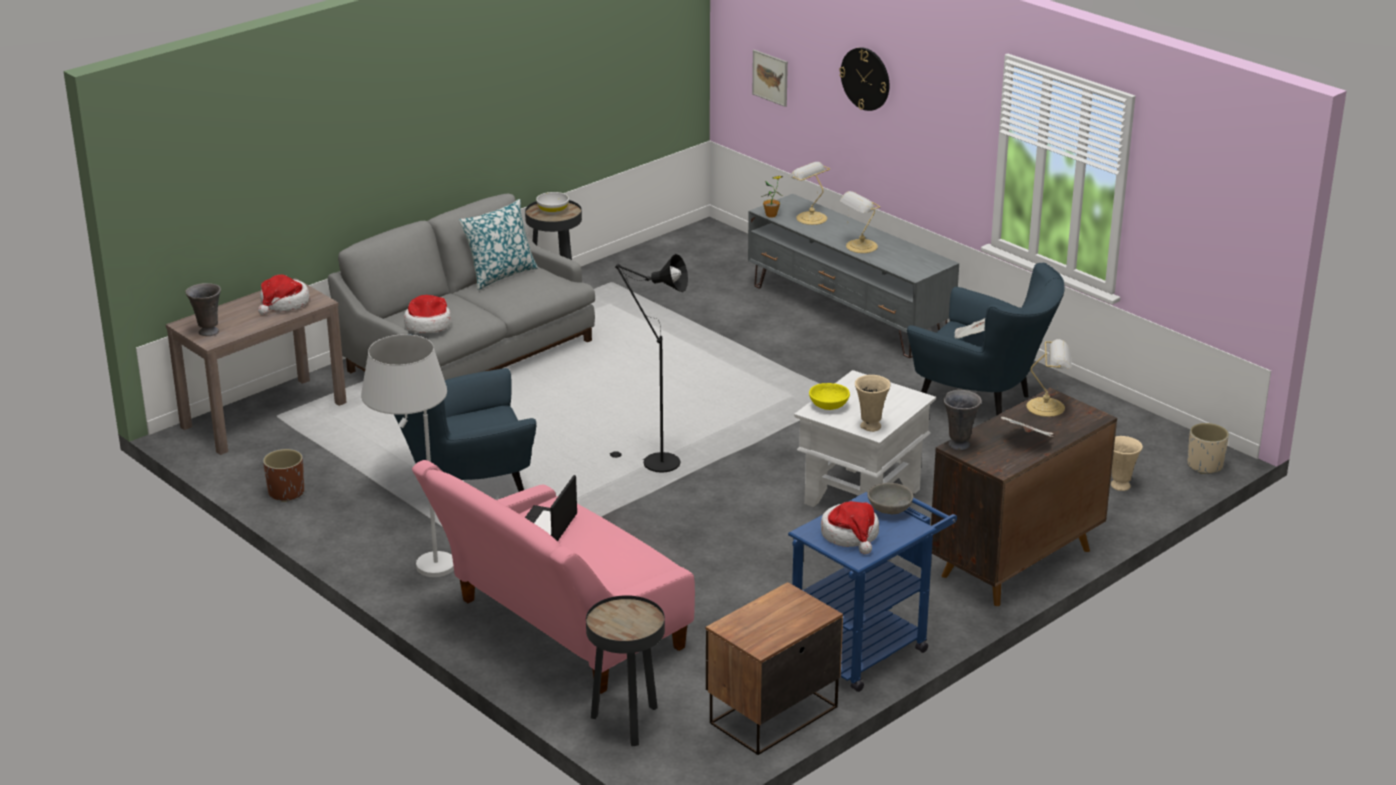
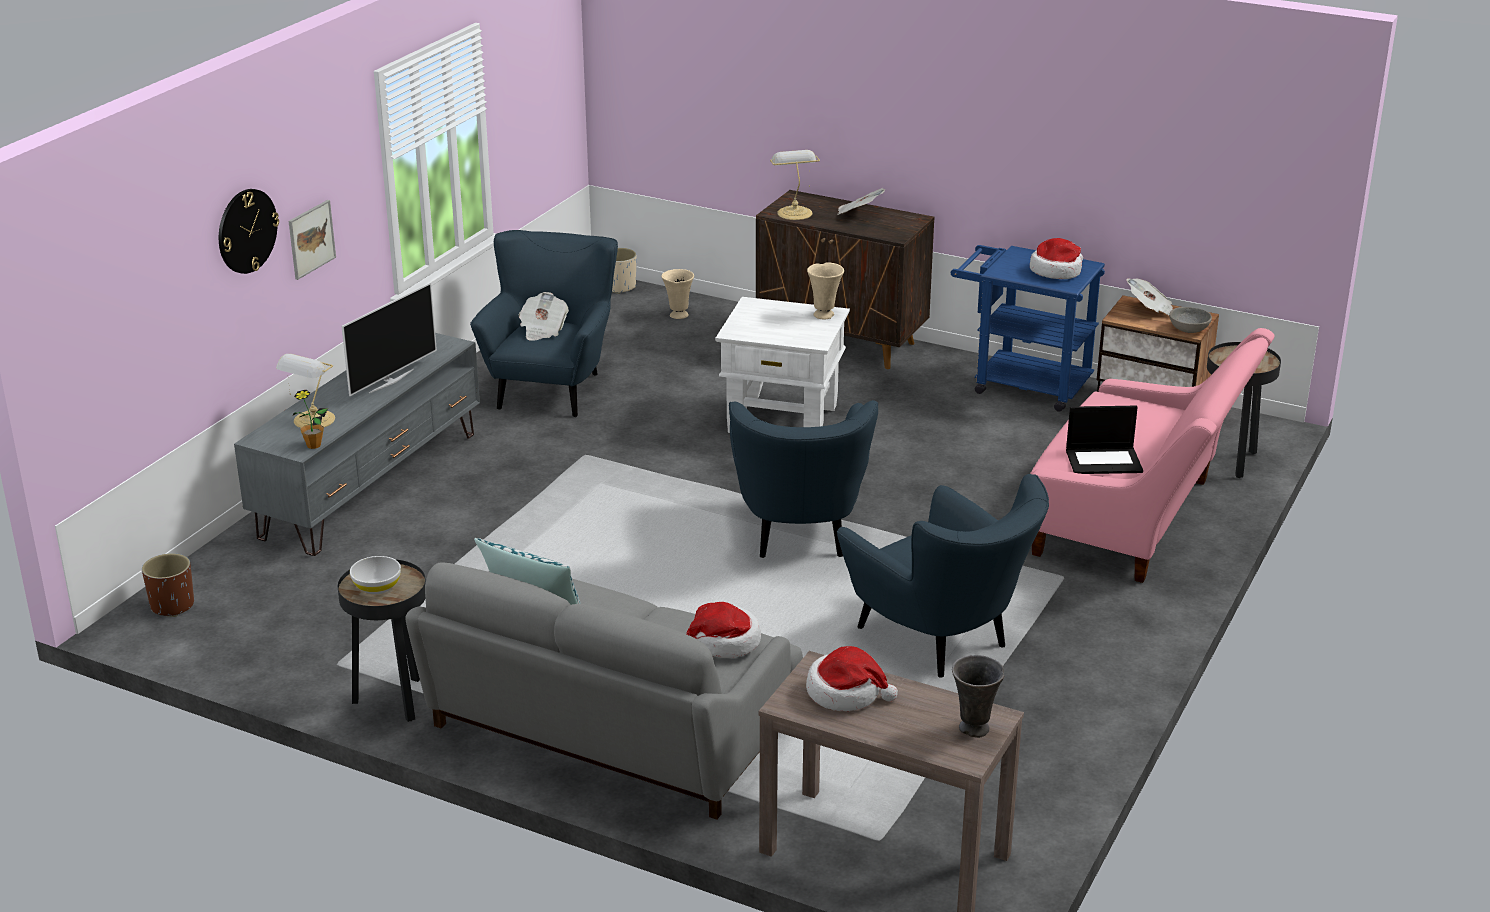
camera: 110 degrees left, 0 degrees up
brown planter [263,449,304,502] -> brown planter moved to [142,553,194,617]
white floor lamp [361,334,454,577] -> none
black floor lamp [608,254,688,473] -> blue armchair [729,400,878,558]
picture [752,50,788,107] -> picture moved to [289,200,336,280]
yellow bowl [809,383,850,410] -> none
table lamp [840,191,880,253] -> television [342,283,437,396]
grey bowl [868,483,913,514] -> grey bowl moved to [1169,307,1212,333]
grey vase [943,390,982,451] -> none
none -> newspaper [1127,278,1173,315]

